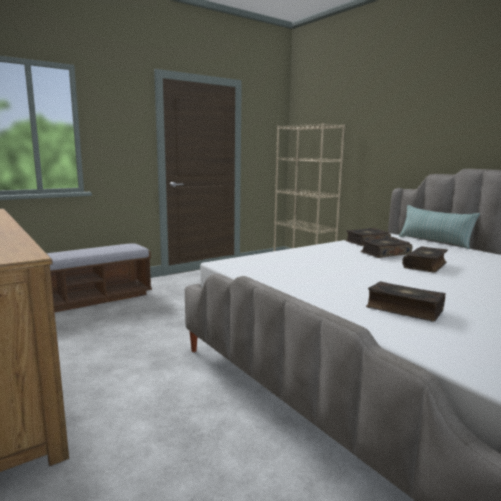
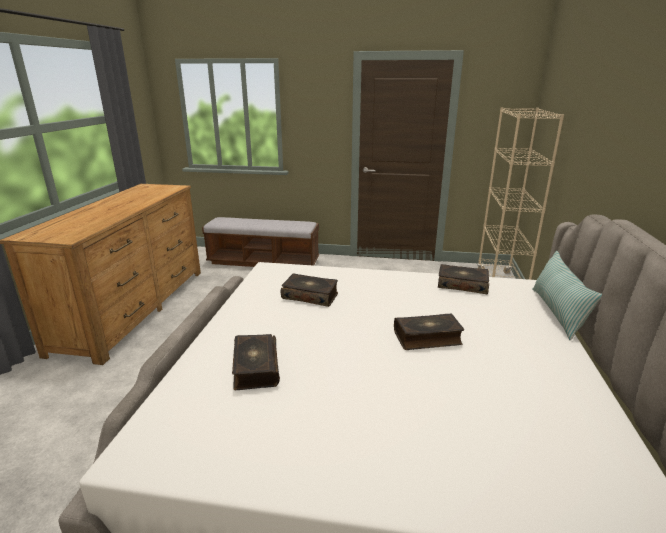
camera: 45 degrees right, 10 degrees up
book [360,237,413,258] -> book moved to [281,274,338,307]

